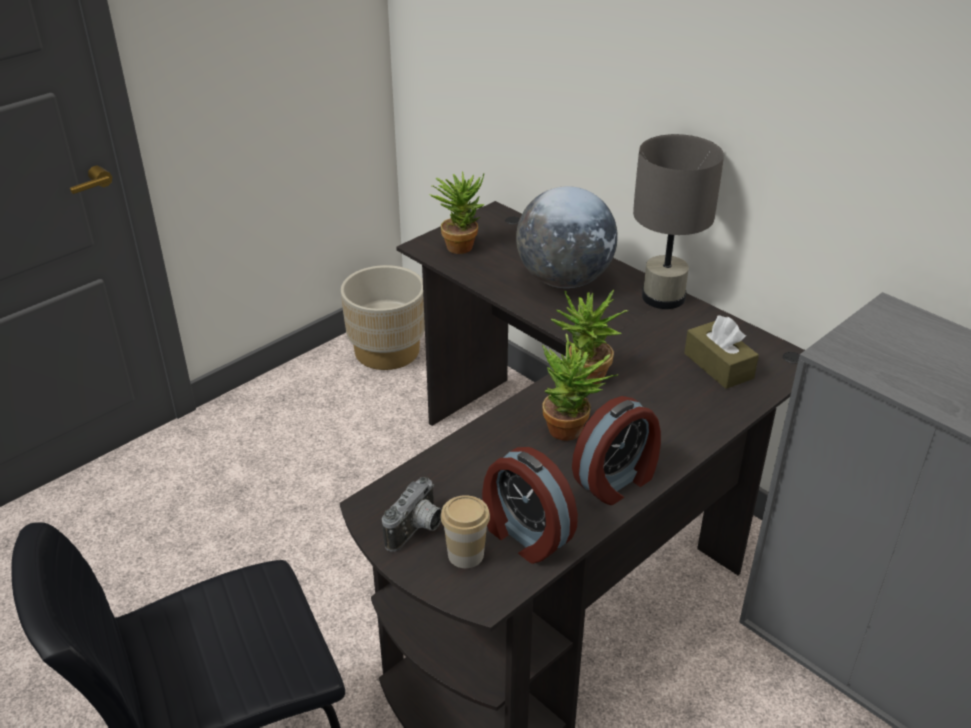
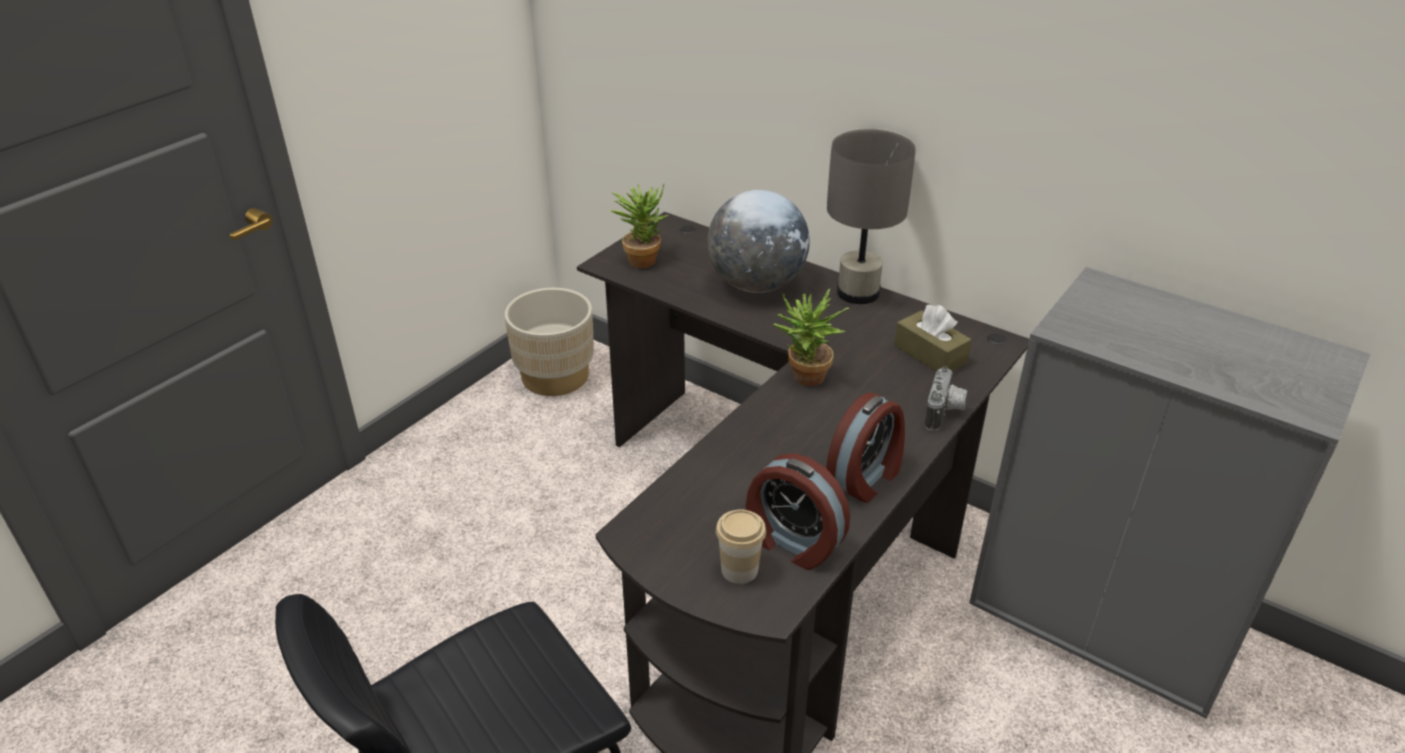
camera: 10 degrees left, 0 degrees up
camera [382,477,442,552] -> camera moved to [925,366,968,431]
potted plant [542,333,618,441] -> none

